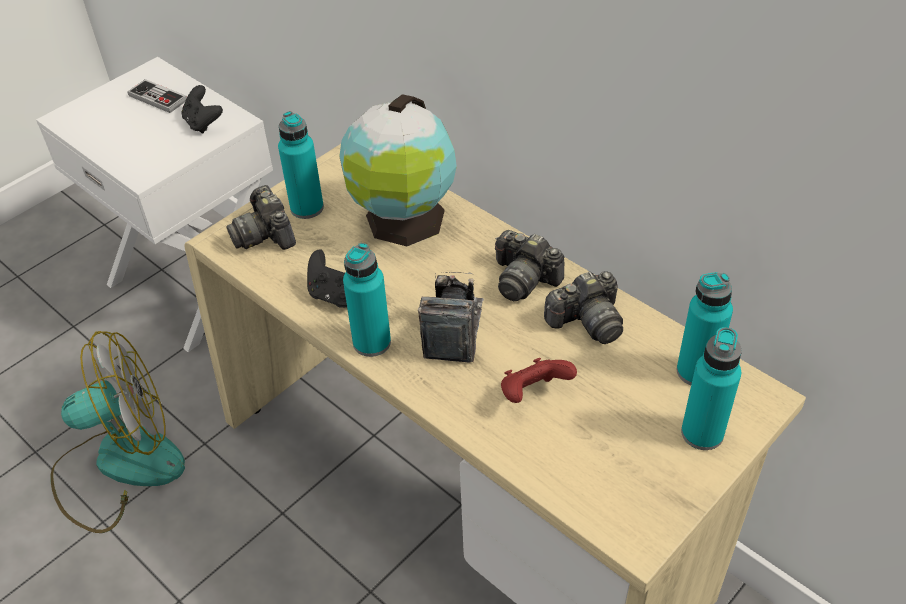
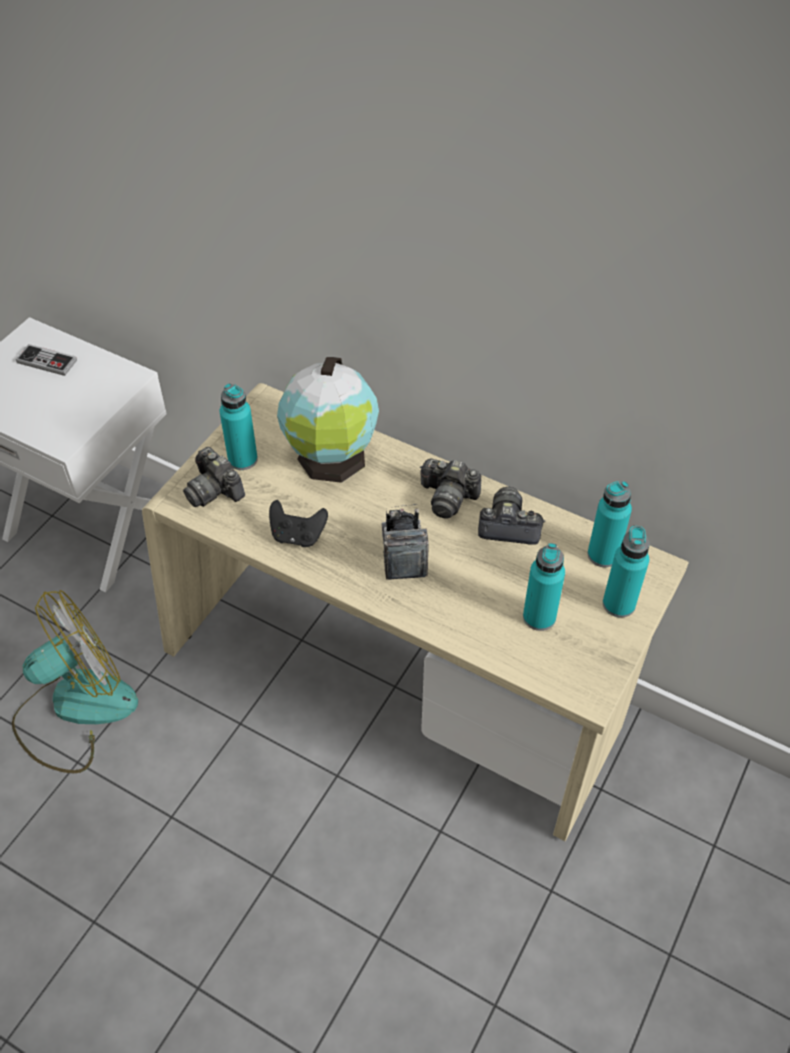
camera: 15 degrees left, 5 degrees up
black game controller [182,85,223,134] -> none
turquoise bottle [343,243,391,357] -> turquoise bottle moved to [523,543,565,631]
red game controller [501,358,577,403] -> none
camera [544,271,623,344] -> camera turned 135 degrees counterclockwise [478,487,545,545]

